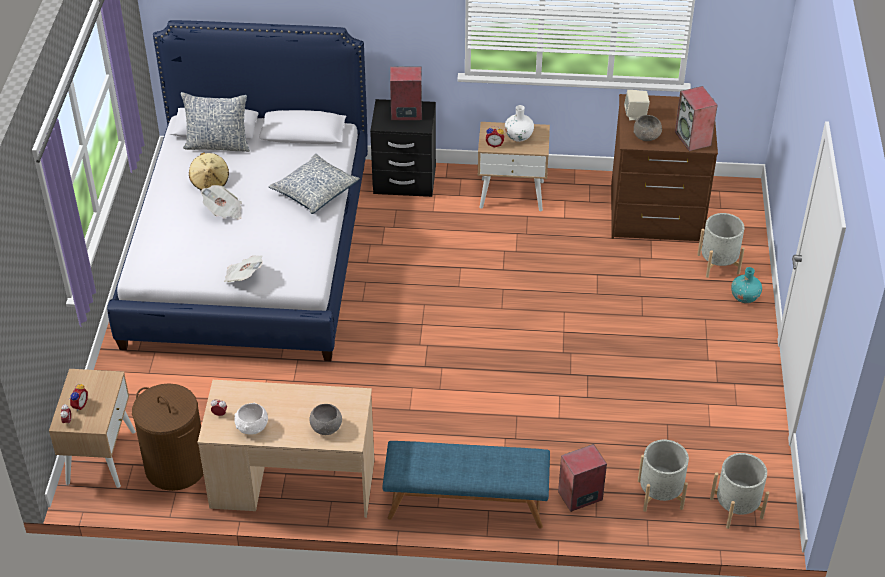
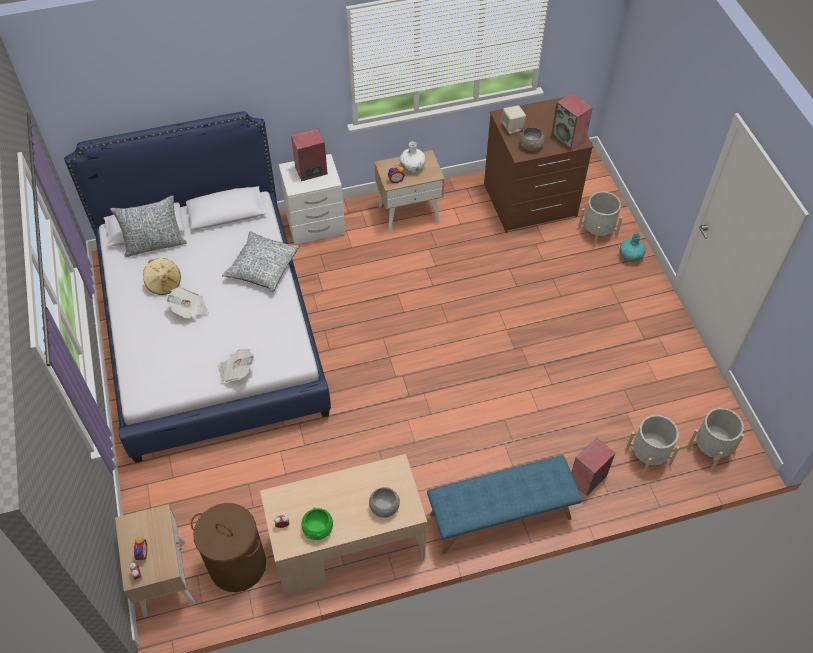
camera: 20 degrees left, 10 degrees up
white bowl [234,403,268,435] -> green bowl [301,507,333,540]
black nightstand [370,99,436,197] -> white nightstand [279,154,345,245]

